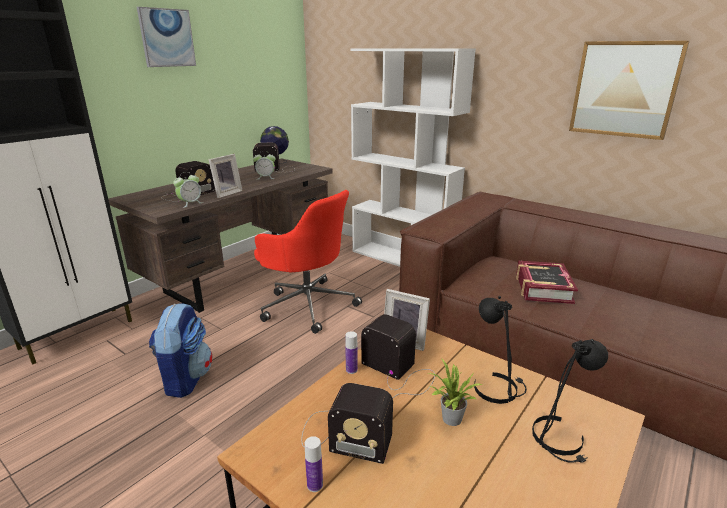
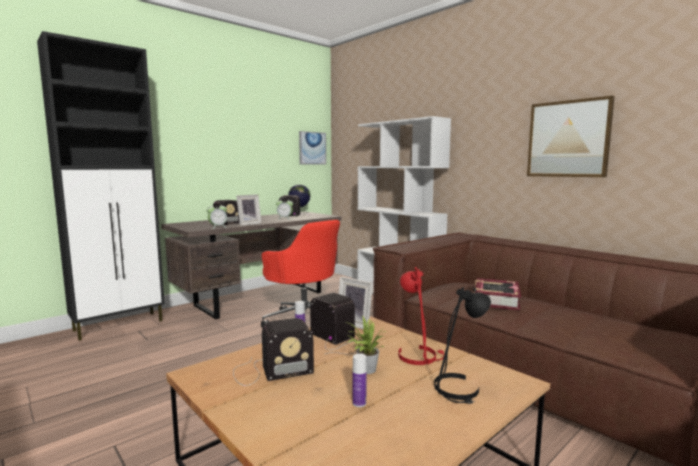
camera: 10 degrees right, 15 degrees down
picture [137,7,196,67] -> picture moved to [299,131,326,165]
backpack [149,303,213,398] -> none
radio [301,383,393,464] -> radio turned 45 degrees counterclockwise [233,318,314,386]
bottle [305,436,323,492] -> bottle moved to [352,354,367,407]
black table lamp [474,296,527,404] -> red table lamp [398,267,444,365]

